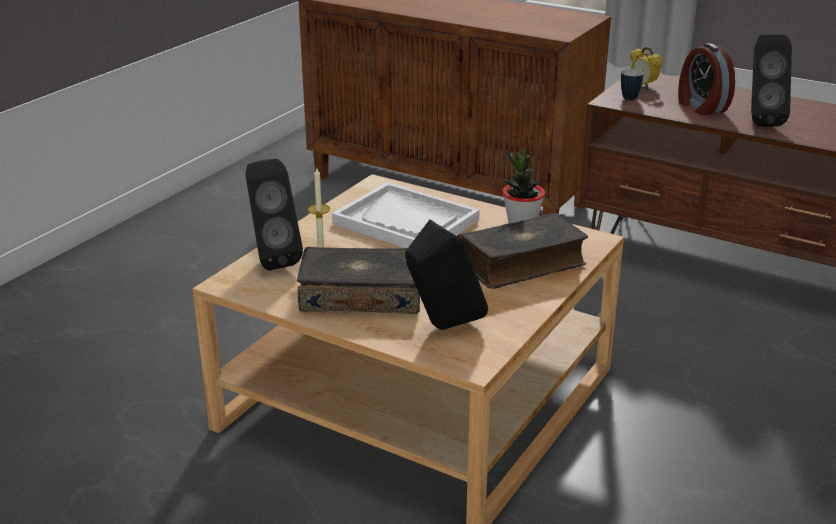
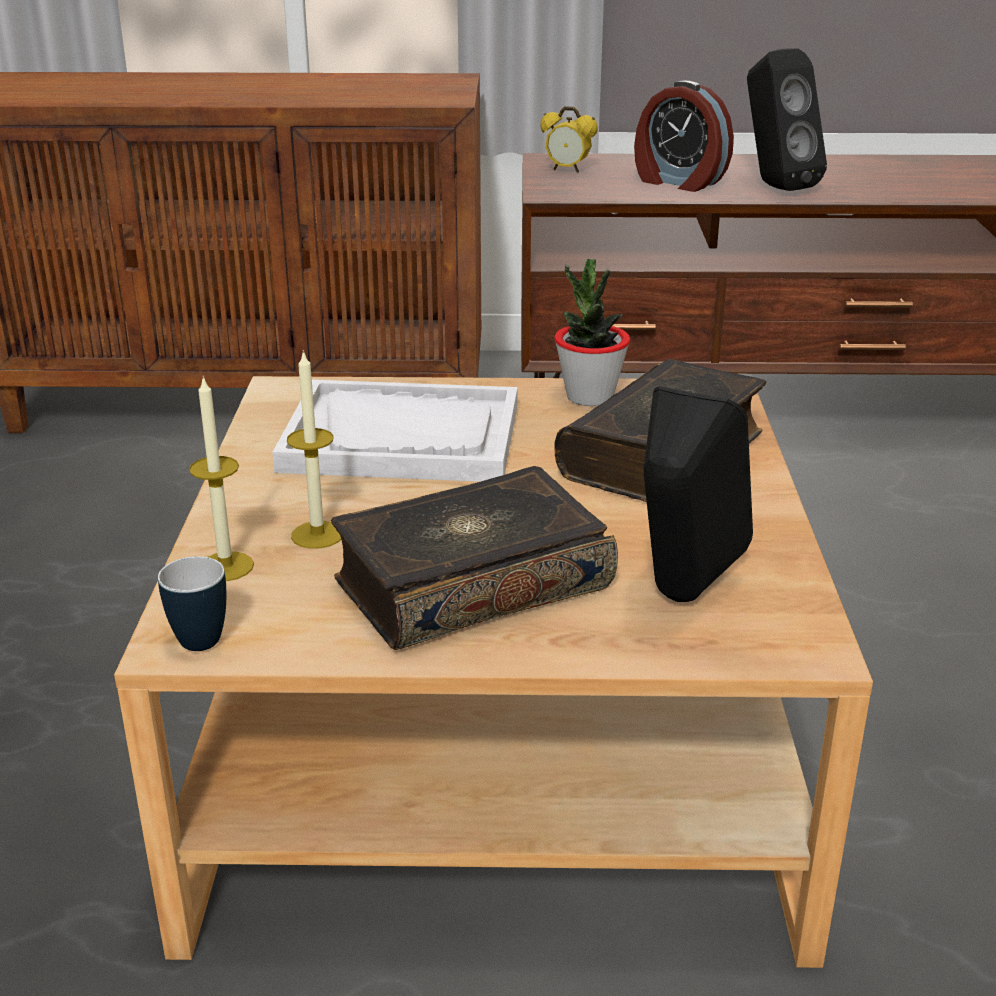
camera: 30 degrees left, 0 degrees up
black speaker [245,159,303,271] -> candle [189,376,254,581]
mug [621,69,643,100] -> mug moved to [158,556,226,651]

